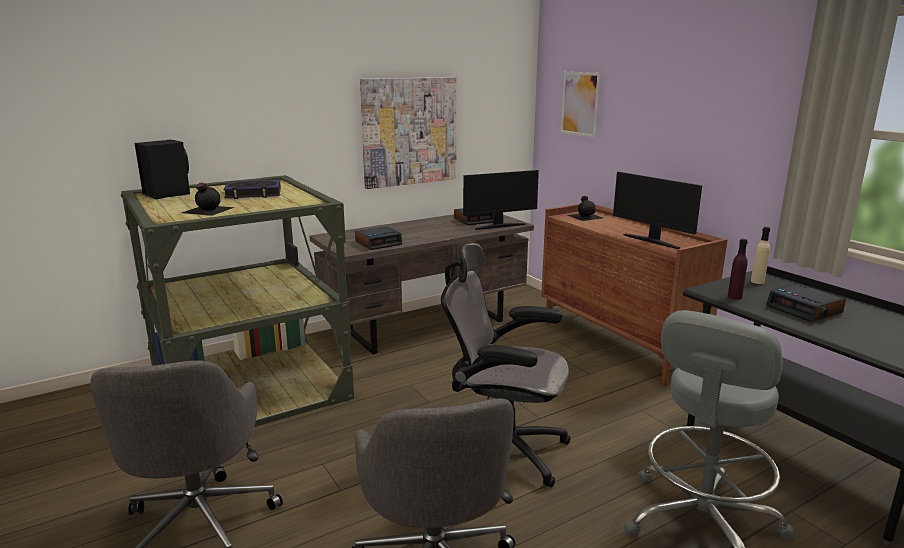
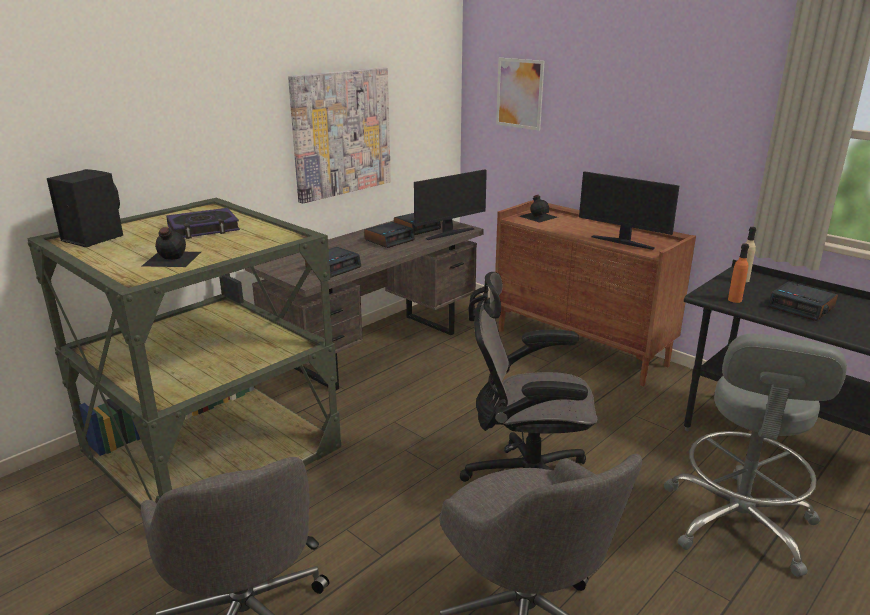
camera: 15 degrees left, 5 degrees up
purple bottle [728,239,748,300] -> orange bottle [728,243,749,303]
none -> alarm clock [364,222,415,248]

